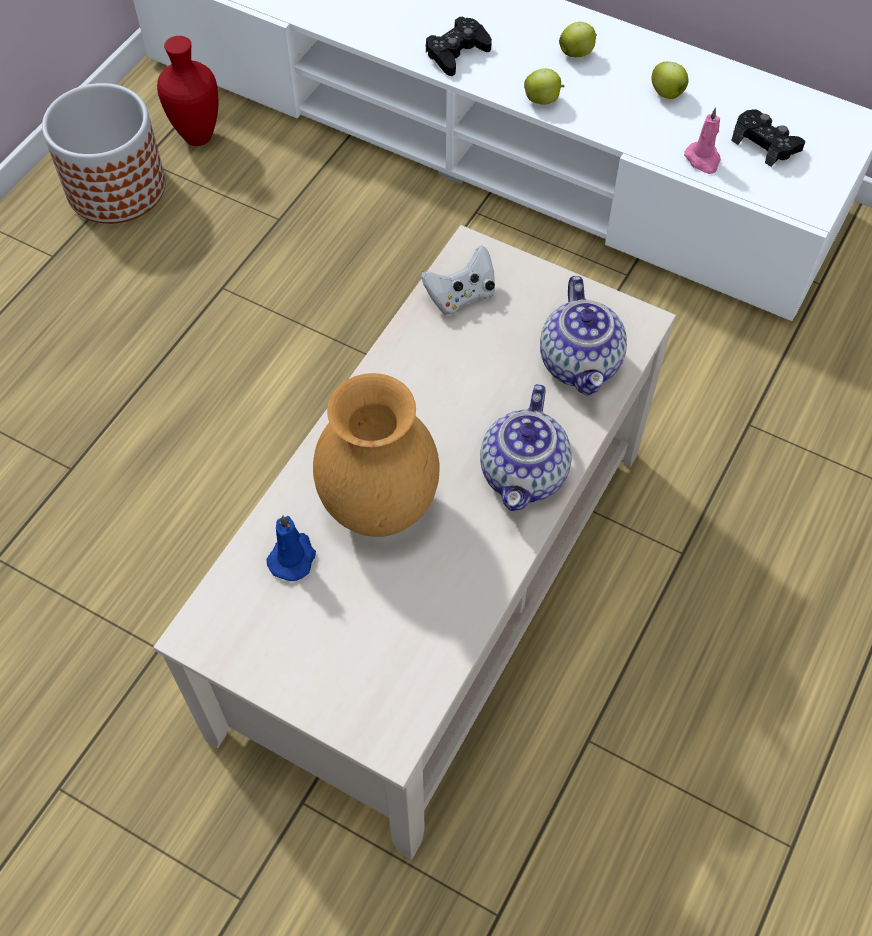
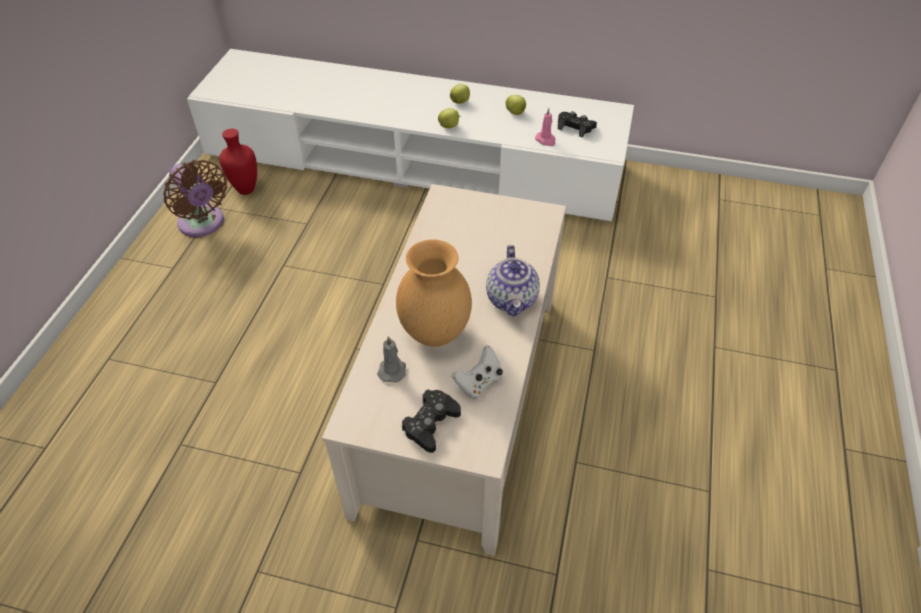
camera: 15 degrees left, 10 degrees down
planter [42,83,166,224] -> brown fan [163,160,227,237]
blue candle [267,515,316,581] -> grey candle [377,336,406,382]
white game controller [421,245,495,315] -> white game controller moved to [452,345,503,399]
black game controller [426,17,492,76] -> black game controller moved to [402,389,461,453]
teapot [540,276,627,396] -> none

